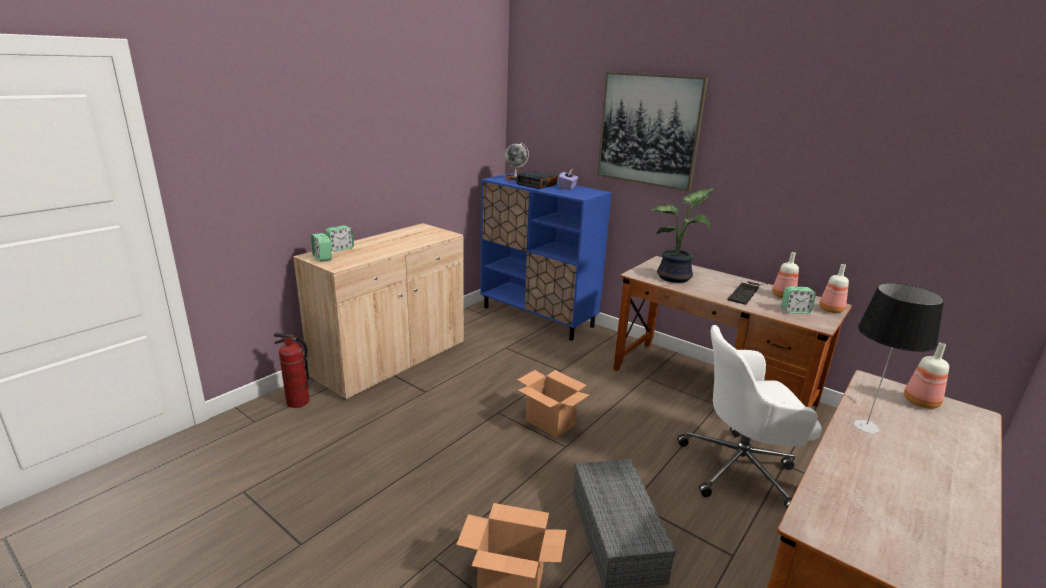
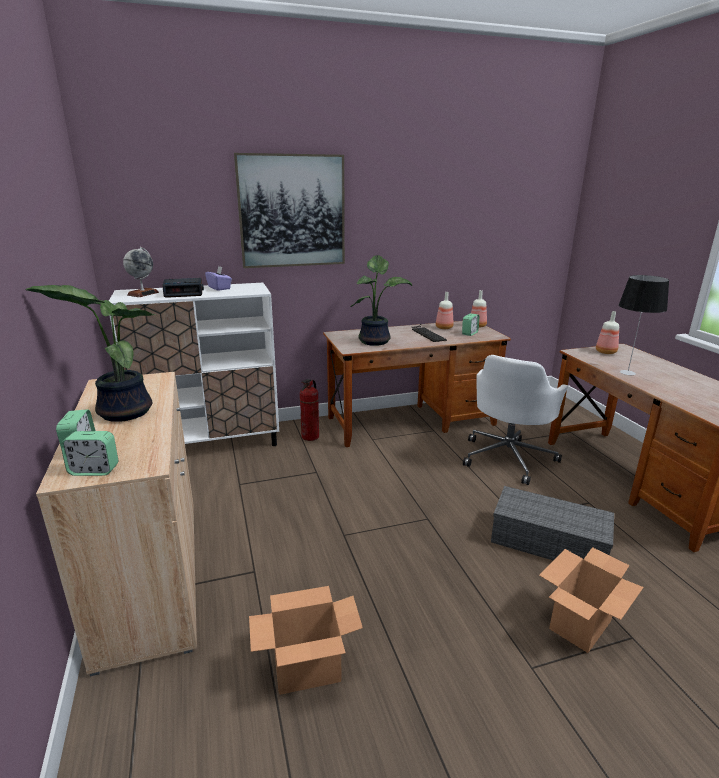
camera: 55 degrees left, 0 degrees up
fire extinguisher [274,333,311,408] -> fire extinguisher moved to [300,379,319,441]
blue cabinet [480,173,612,341] -> white cabinet [109,283,279,446]
cardboard box [517,370,589,438] -> cardboard box moved to [249,586,363,695]
none -> potted plant [25,285,155,422]

